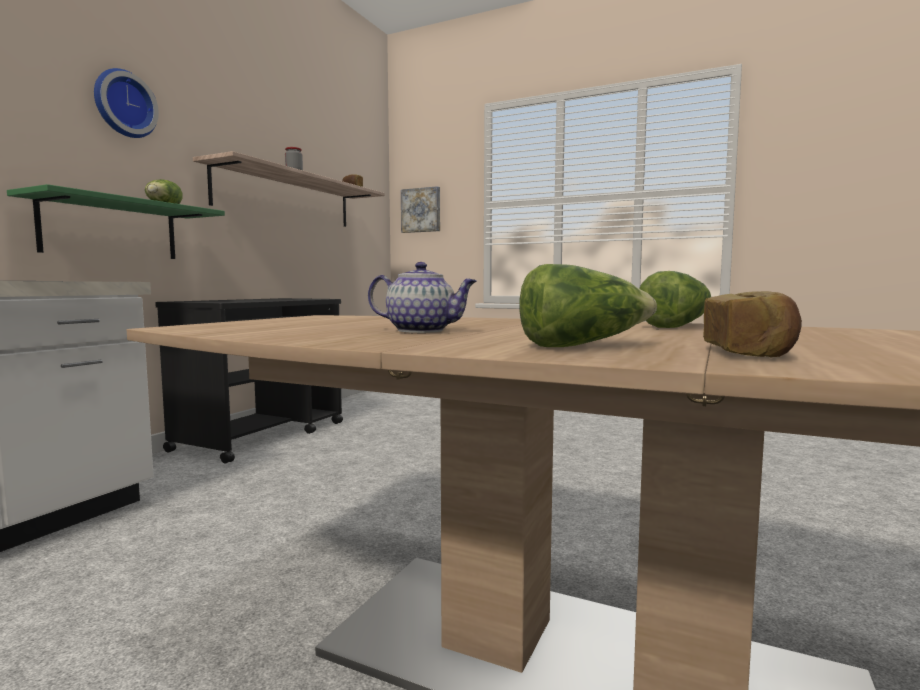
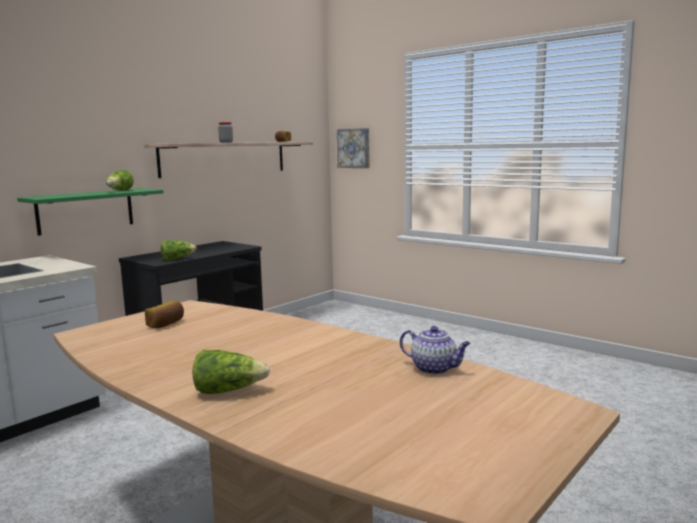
camera: 15 degrees right, 5 degrees up
wall clock [94,68,159,138] -> none
teapot [368,262,477,333] -> teapot moved to [400,326,471,375]
lettuce [639,271,711,328] -> lettuce moved to [161,240,197,260]
bread [703,291,802,357] -> bread moved to [145,301,184,328]

